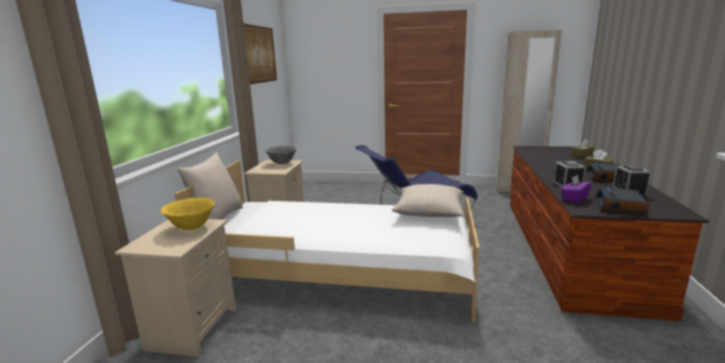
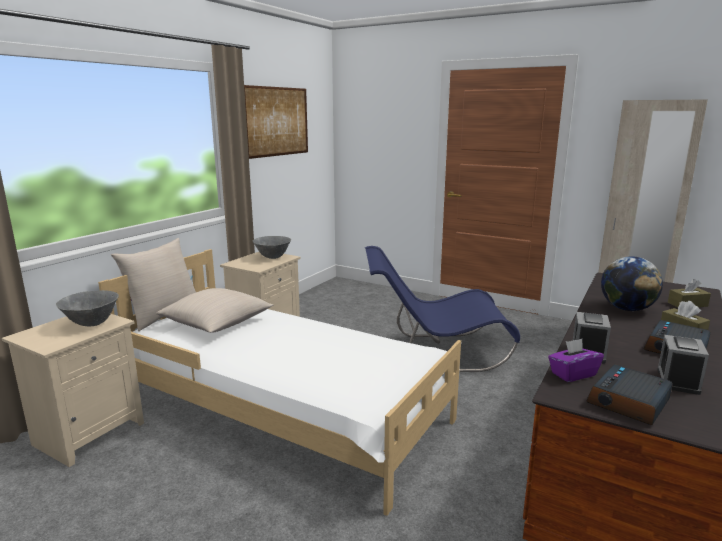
camera: 20 degrees right, 0 degrees up
yellow bowl [161,198,215,230] -> grey bowl [56,290,119,327]
beige pillow [392,184,464,217] -> beige pillow moved to [156,288,273,333]
none -> globe [601,256,663,311]

